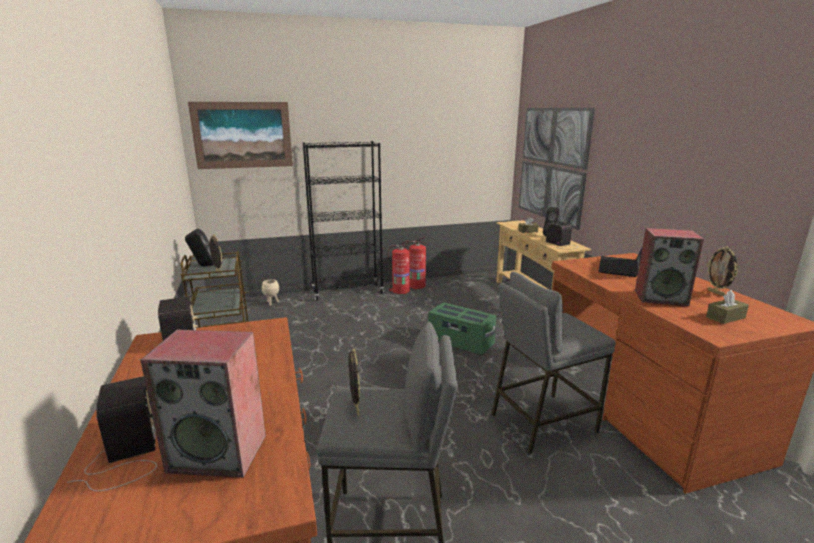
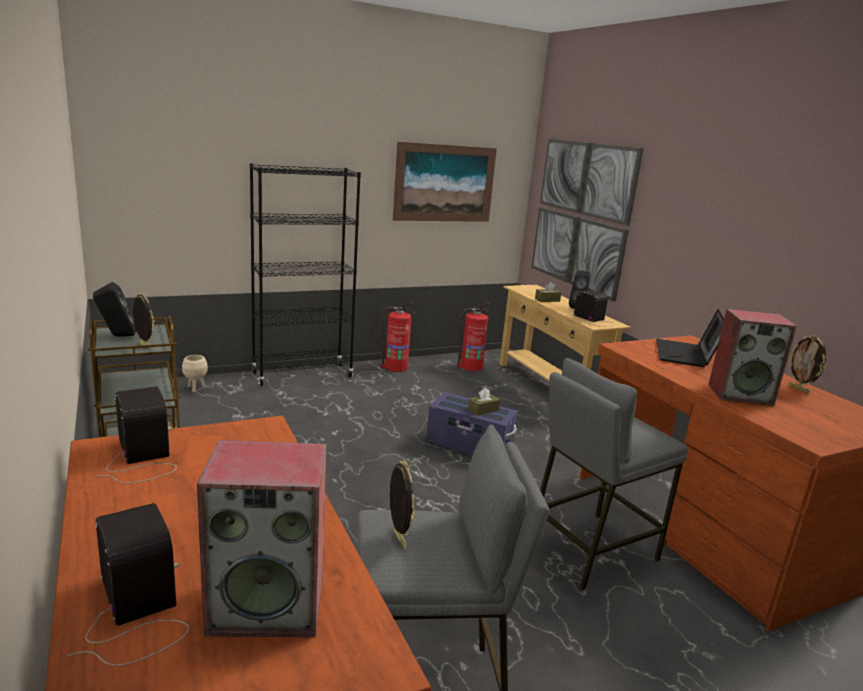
camera: 10 degrees left, 0 degrees up
picture [188,102,293,169] -> picture moved to [393,142,497,222]
fire extinguisher [387,240,412,294] -> fire extinguisher moved to [456,303,490,371]
green storage box [428,302,497,355] -> purple storage box [426,392,518,455]
brown tissue box [706,290,749,324] -> brown tissue box moved to [468,388,500,415]

